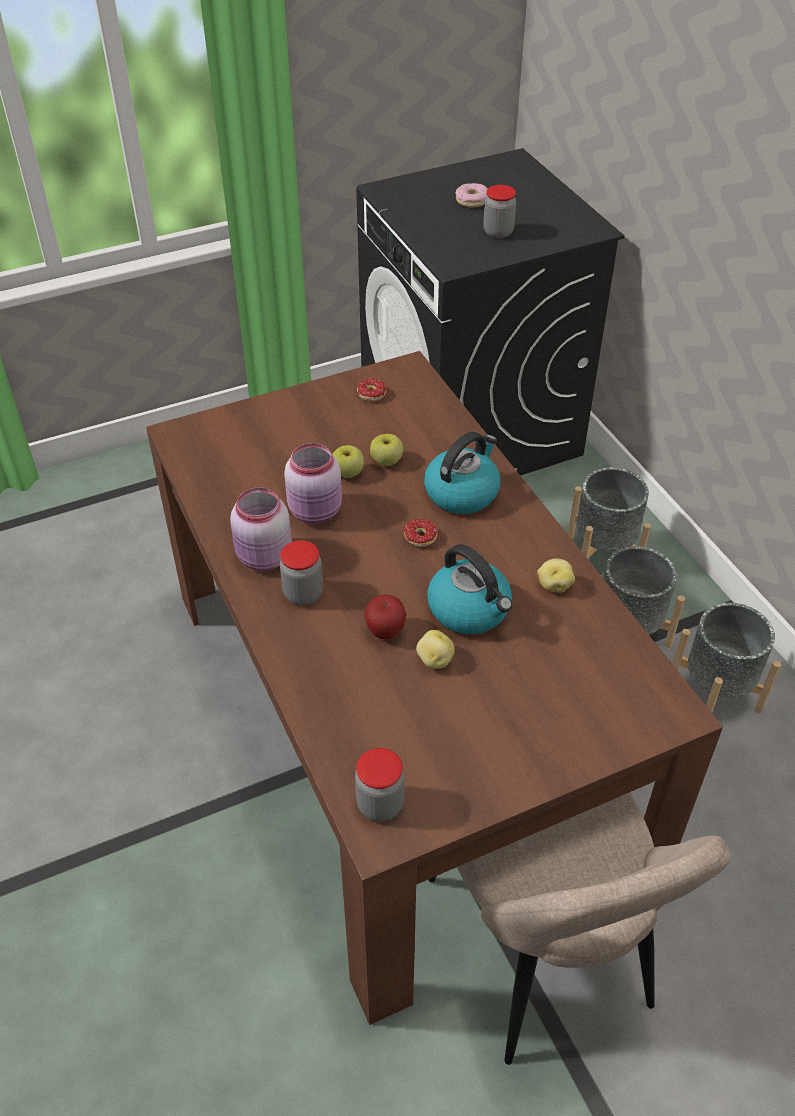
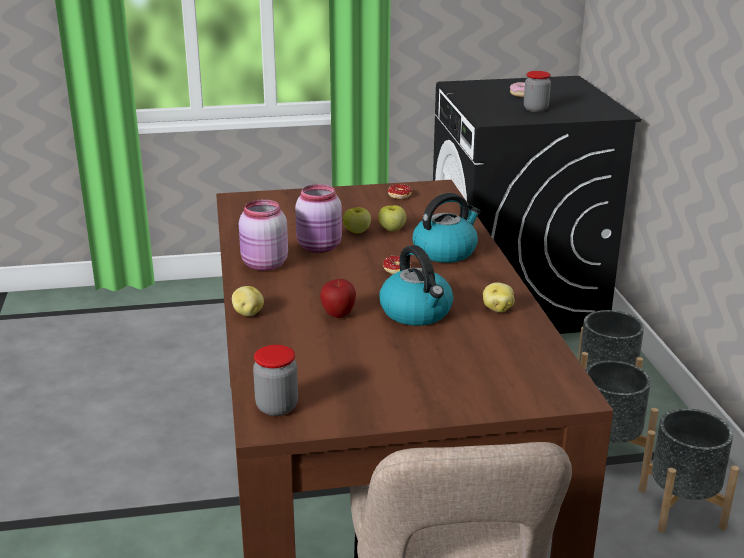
camera: 15 degrees right, 20 degrees down
jar [280,540,323,605] -> none
potato [416,630,455,669] -> potato moved to [232,286,264,316]

